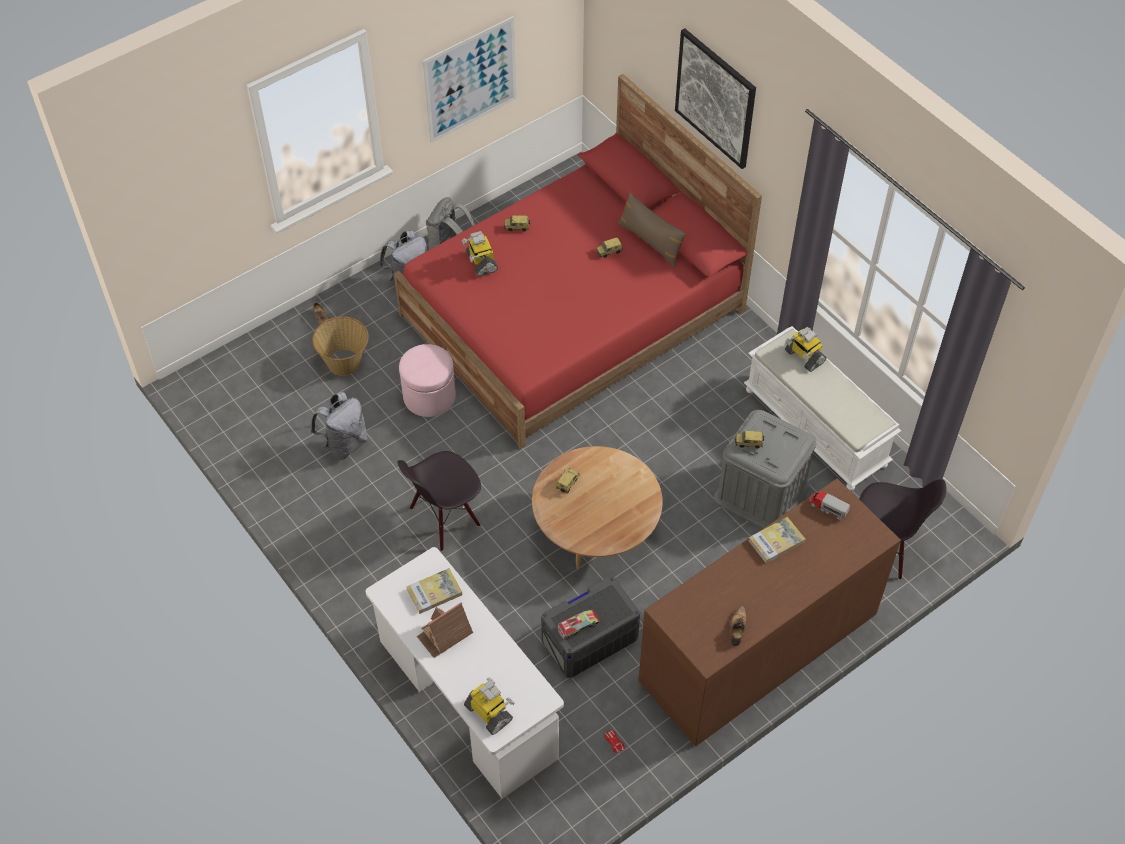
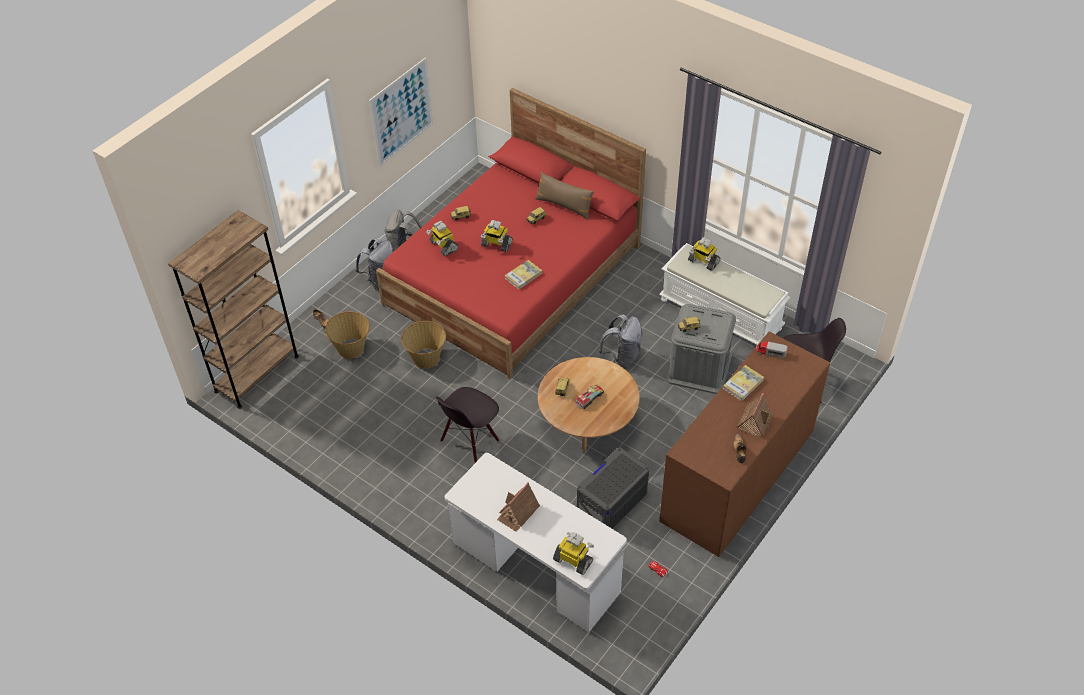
camera: 15 degrees left, 5 degrees down
grey backpack [310,392,368,460] -> grey backpack moved to [599,314,643,369]
pink ottoman [399,344,456,417] -> basket [401,321,446,369]
book [407,568,462,614] -> book moved to [505,260,542,289]
toy truck [557,609,600,640] -> toy truck moved to [575,385,604,409]
picture [675,28,756,169] -> none
none -> brown bookcase [168,210,299,409]
none -> toy robot [481,220,513,252]
none -> toy house [737,393,773,437]

